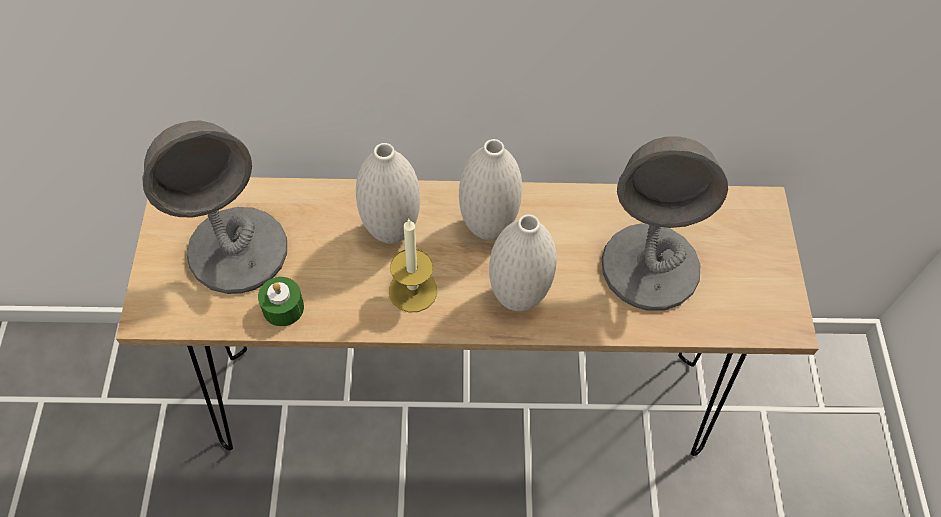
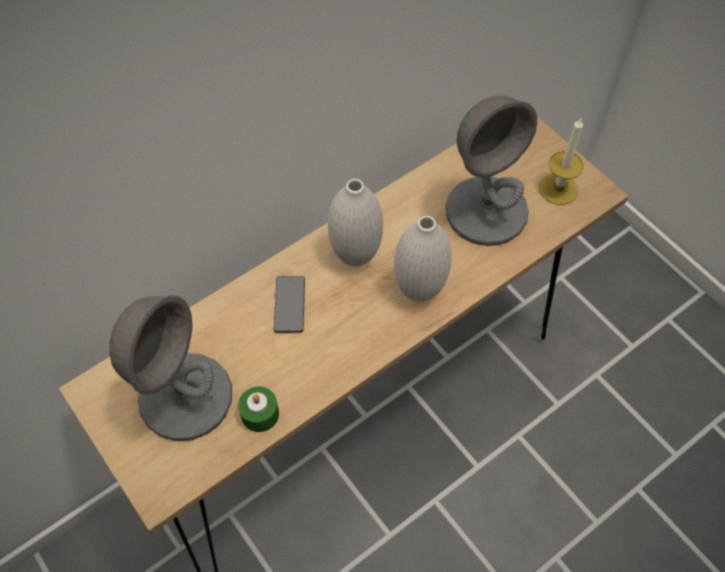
camera: 35 degrees left, 0 degrees up
white vase [356,143,420,244] -> phone [274,276,305,333]
candle [389,219,437,312] -> candle moved to [539,118,583,205]

